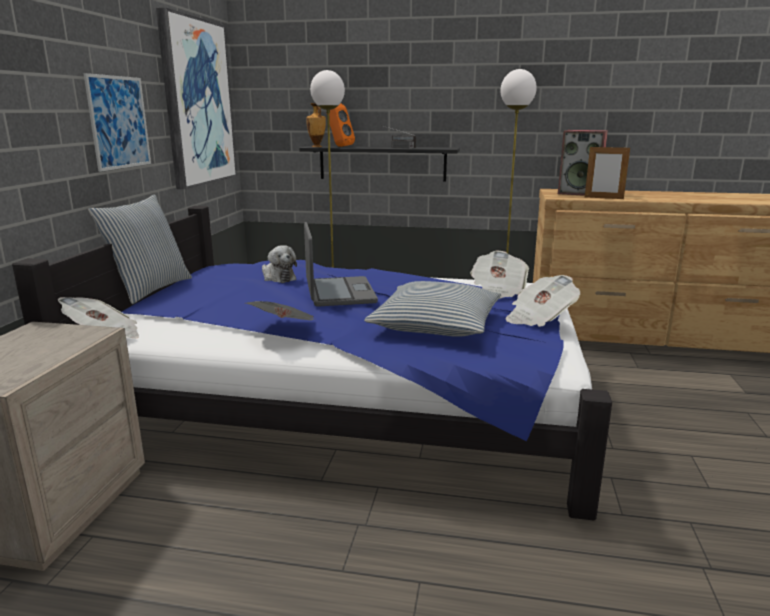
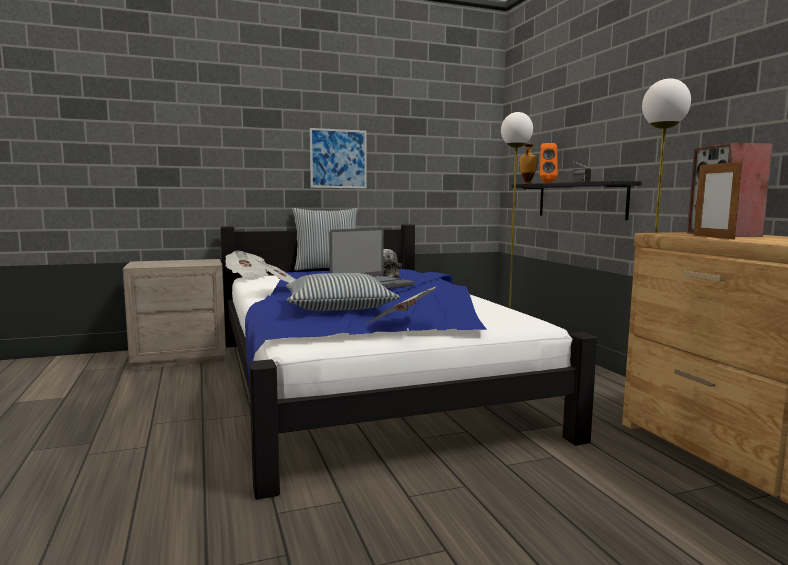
camera: 60 degrees right, 10 degrees down
picture [156,8,237,189] -> none
newspaper [470,251,529,299] -> none

